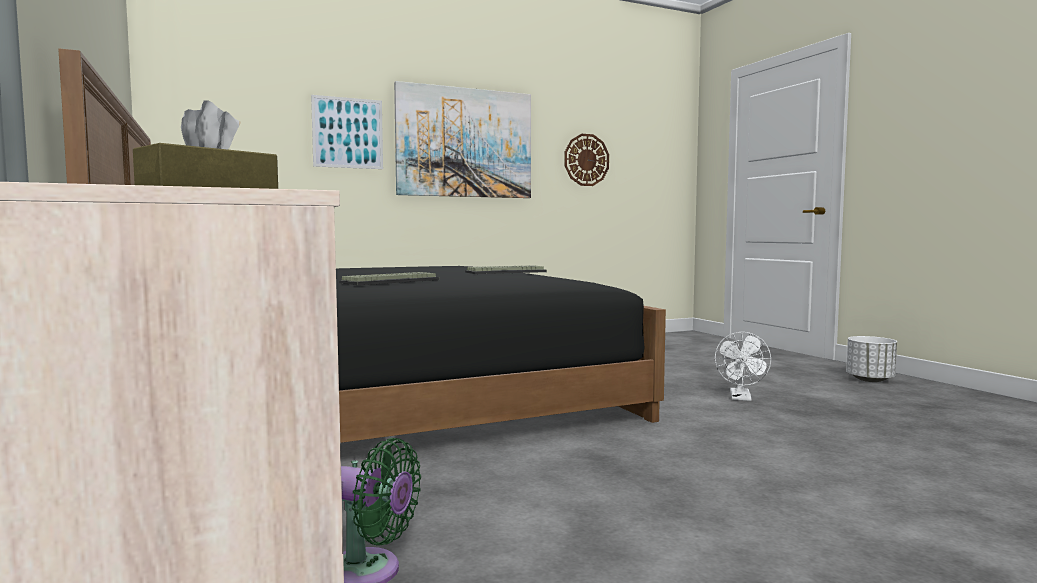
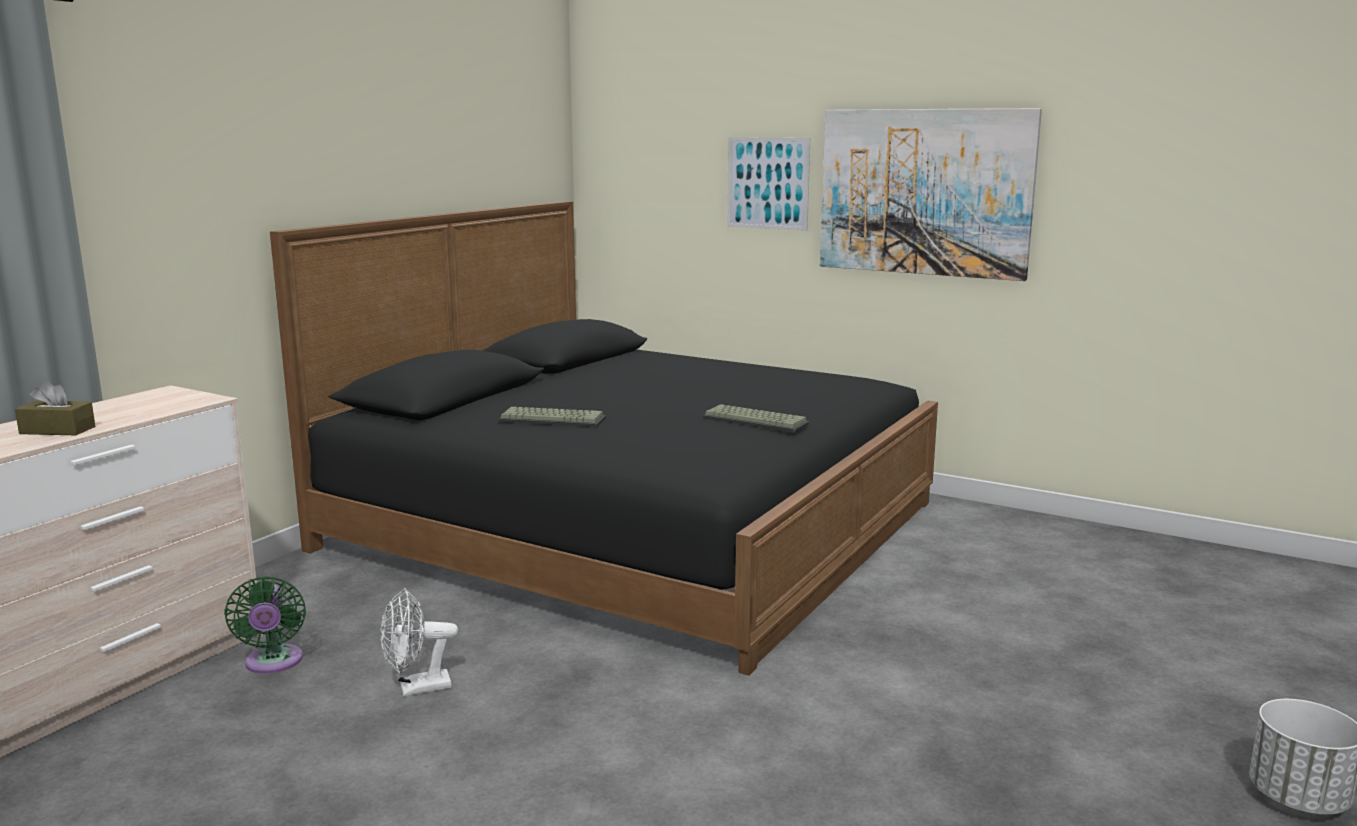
camera: 55 degrees right, 10 degrees up
wall clock [564,134,609,186] -> none
white fan [715,332,771,401] -> white fan moved to [380,588,458,697]

